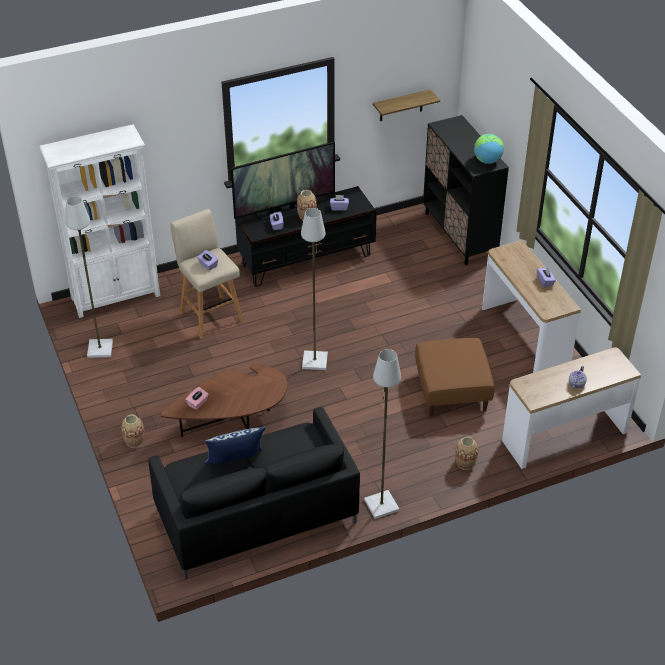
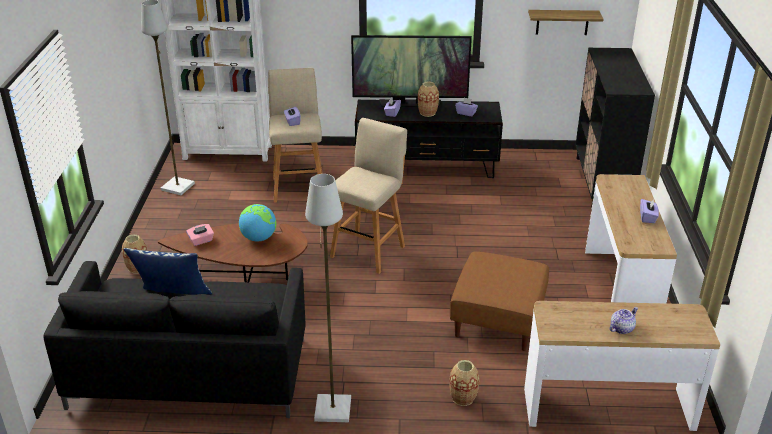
camera: 25 degrees right, 10 degrees down
grey floor lamp [301,208,328,370] -> beige stool [330,118,407,274]
globe [474,134,504,164] -> globe moved to [239,204,276,242]

